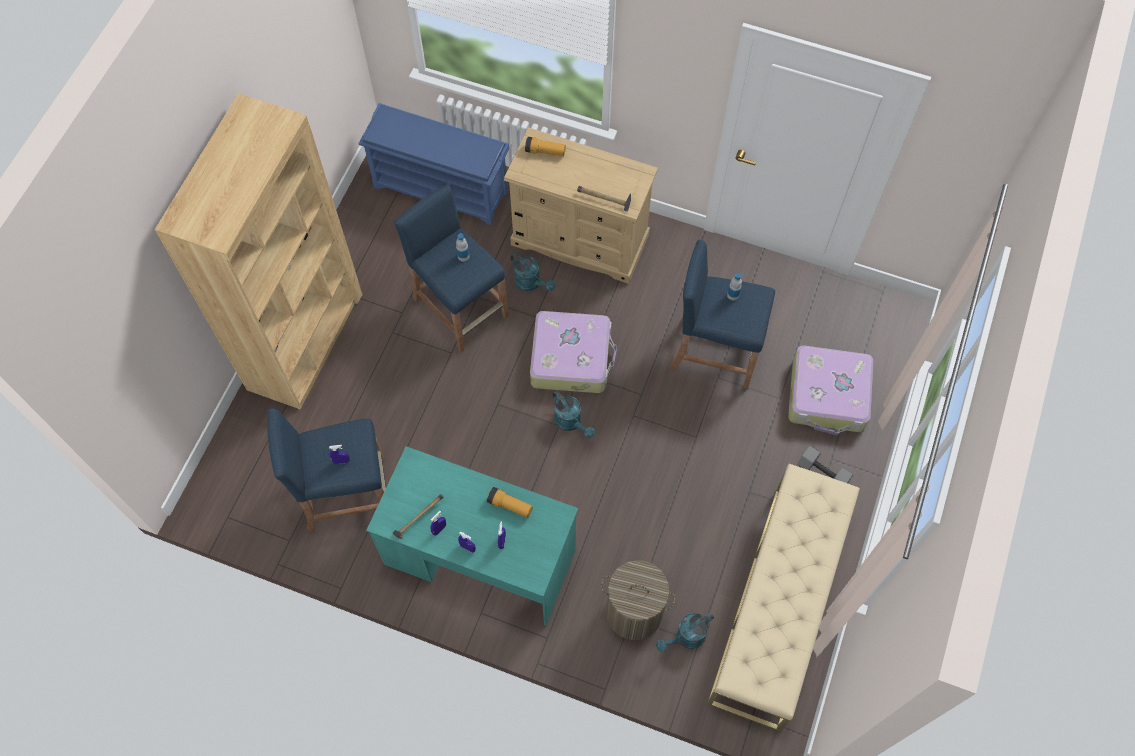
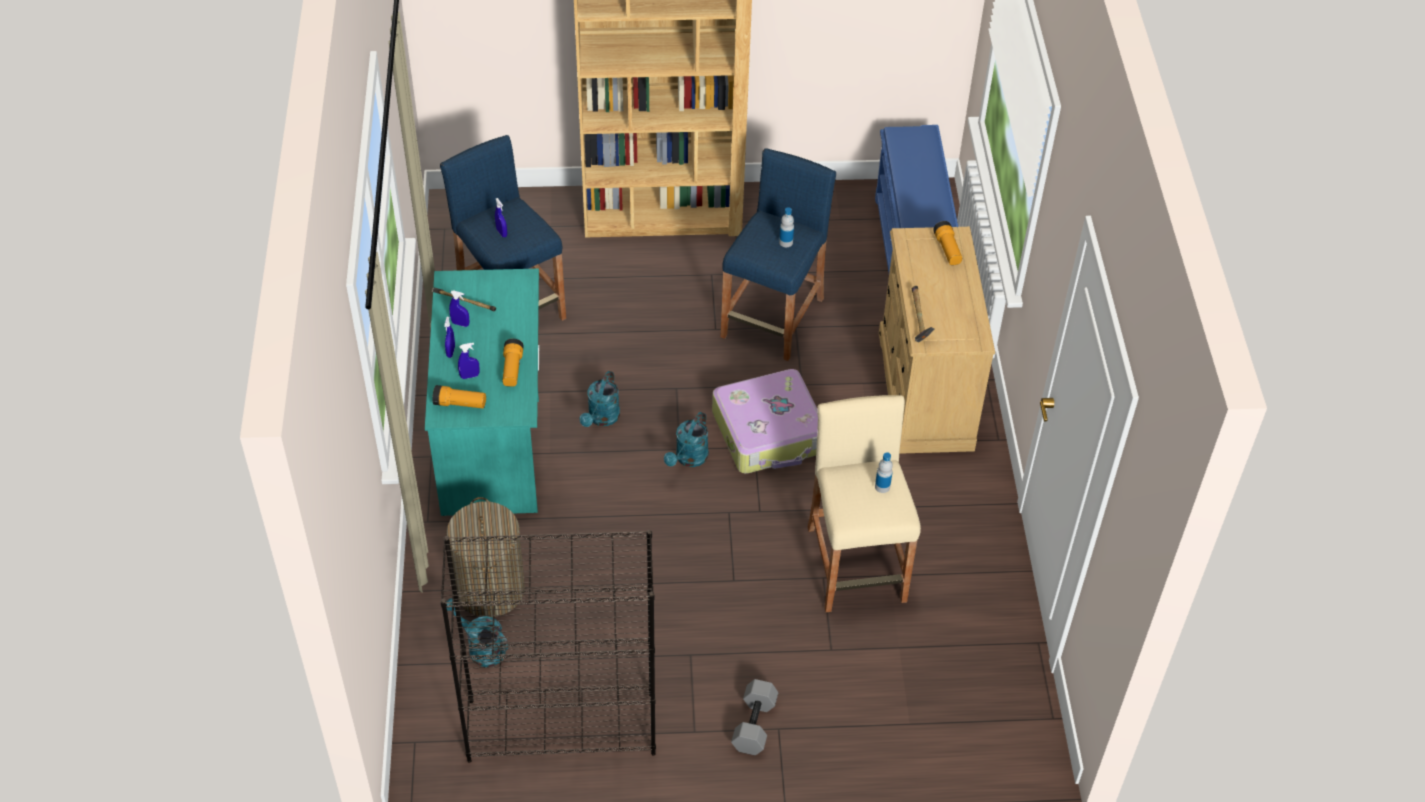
camera: 65 degrees right, 15 degrees down
turquoise watering can [510,253,556,291] -> turquoise watering can moved to [580,371,620,427]
blue stool [669,239,775,389] -> beige stool [808,395,921,612]
beige bench [707,464,860,731] -> black bookcase [440,530,656,762]
suitcase [788,346,873,435] -> none
none -> flashlight [432,385,486,408]

